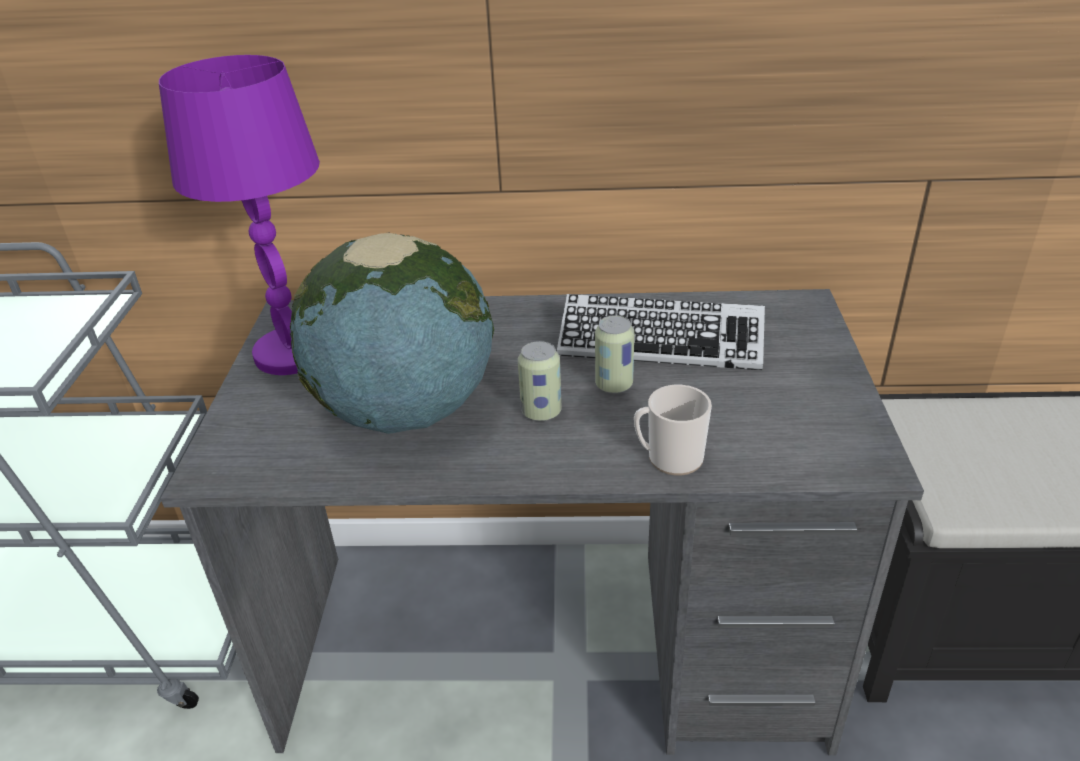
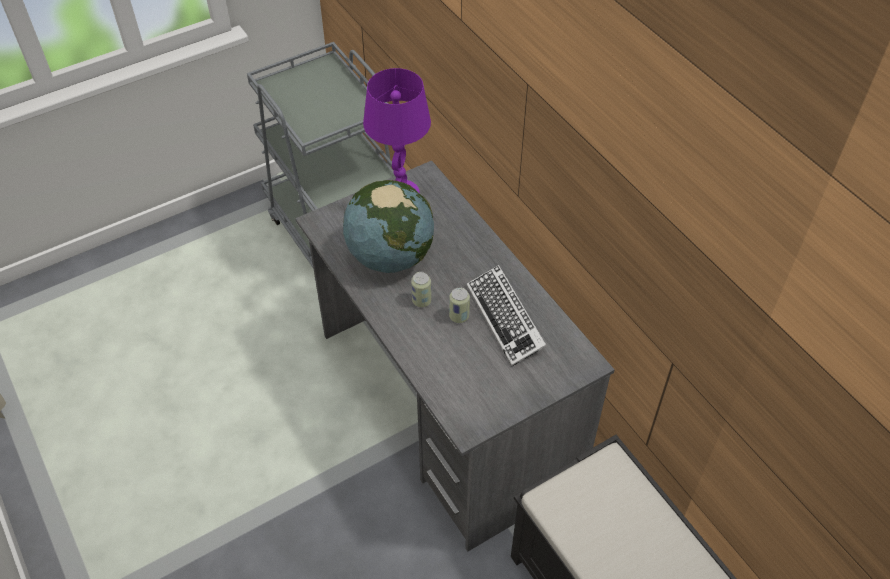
camera: 55 degrees right, 15 degrees up
mug [634,385,712,475] -> none

